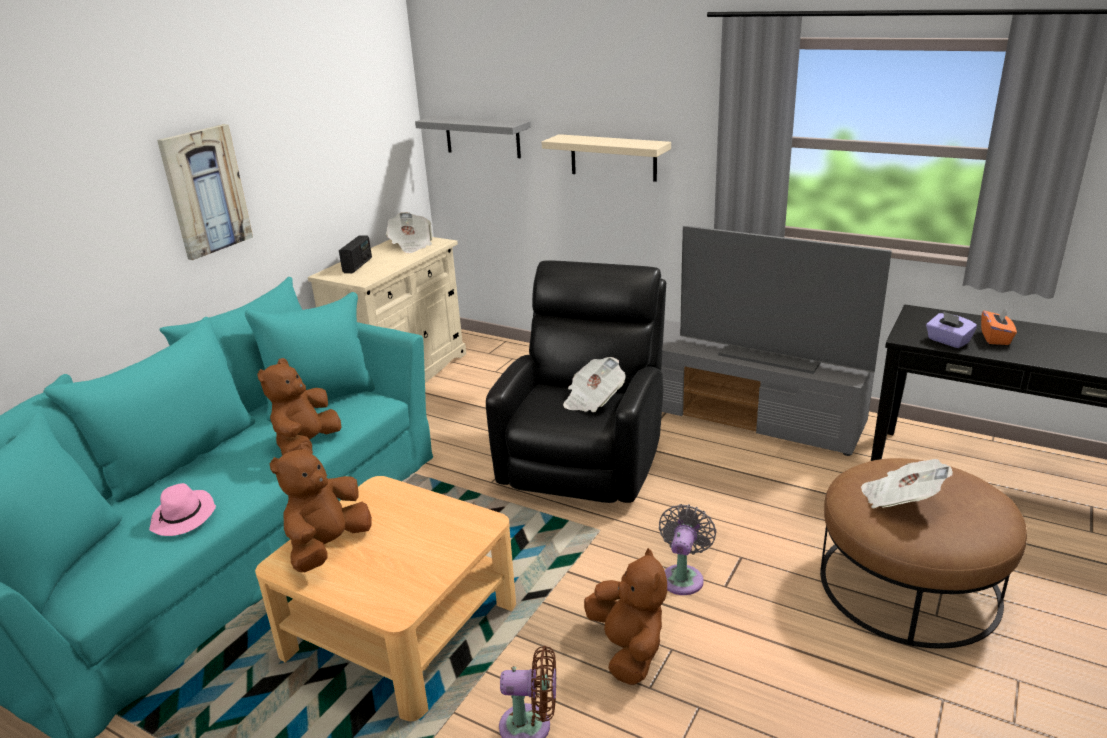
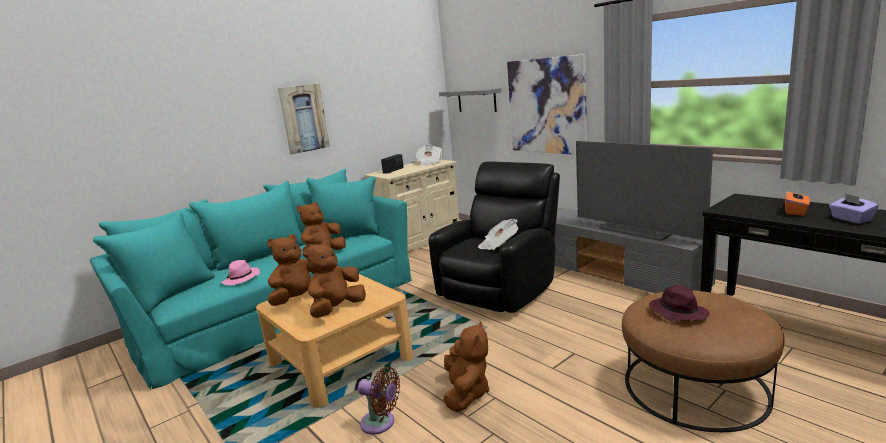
camera: 20 degrees right, 10 degrees down
beige shelf [541,134,671,182] -> picture [507,54,587,155]
grey fan [659,504,716,595] -> none
newspaper [861,459,953,508] -> purple hat [649,285,710,321]
purple tissue box [926,311,977,348] -> purple tissue box moved to [829,194,878,224]
none -> brown plush toy [302,241,366,318]

